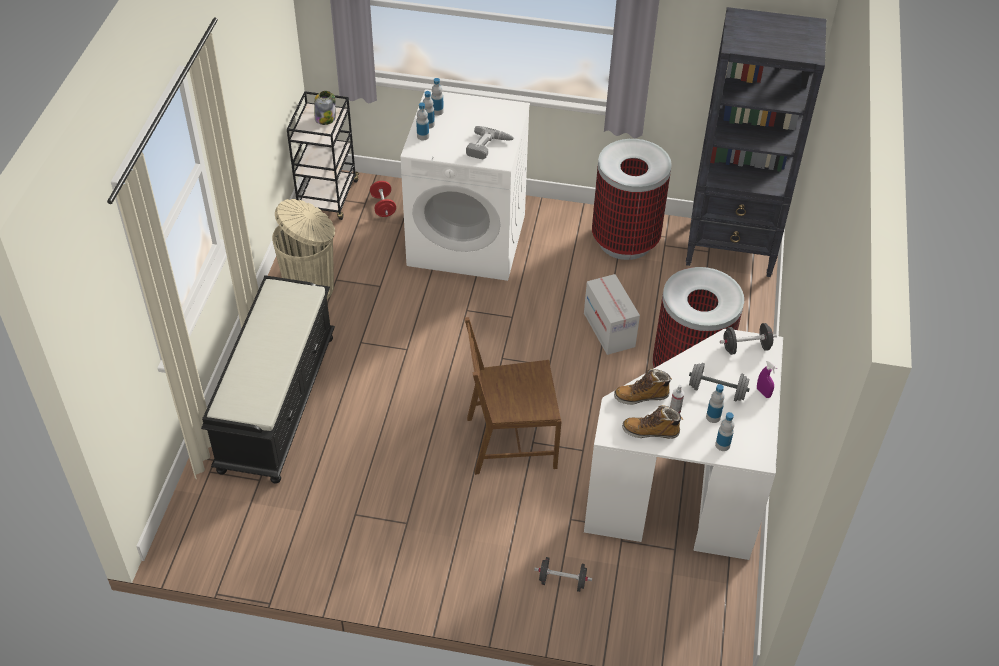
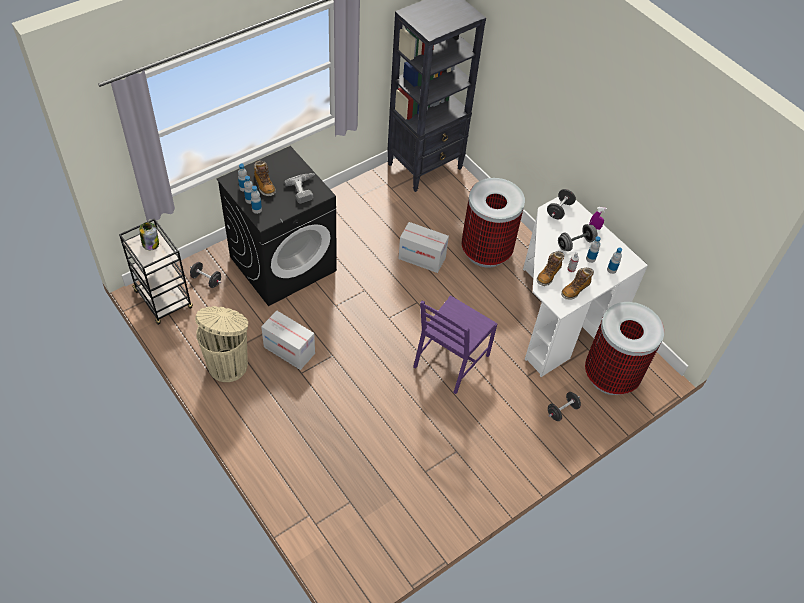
camera: 50 degrees left, 5 degrees up
black bench [201,275,335,484] -> none
red dumbbell [370,181,396,217] -> black dumbbell [190,262,221,288]
white washing machine [401,89,530,281] -> black washing machine [217,146,337,306]
brown chair [465,317,562,475] -> purple chair [413,295,497,394]
trash can [592,139,672,260] -> trash can moved to [585,302,664,395]
none -> boot [254,160,276,196]
none -> cardboard box [261,311,315,370]

